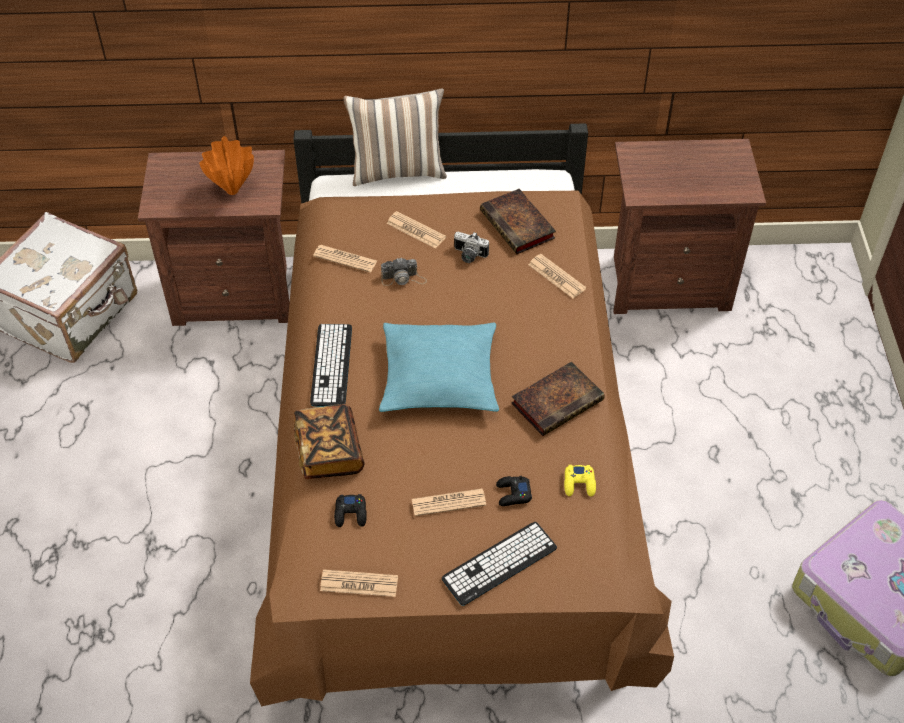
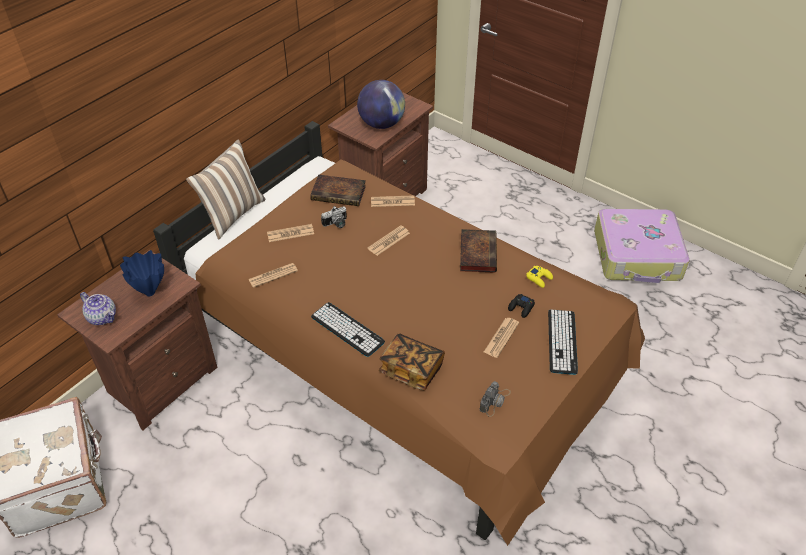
camera: 50 degrees left, 5 degrees down
orange vase [199,136,254,195] -> blue vase [120,250,164,296]
newspaper [320,569,398,597] -> newspaper moved to [368,225,410,256]
black game controller [334,494,367,527] -> none
turquoise pillow [379,322,499,412] -> none
camera [381,258,427,286] -> camera moved to [480,381,511,417]
none -> teapot [80,292,116,325]
none -> globe [357,80,405,129]

